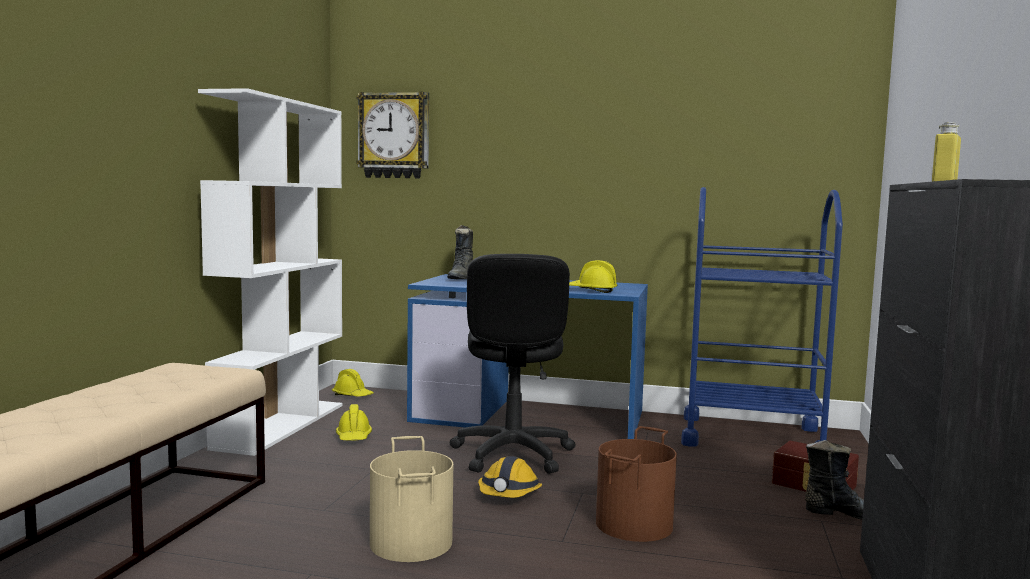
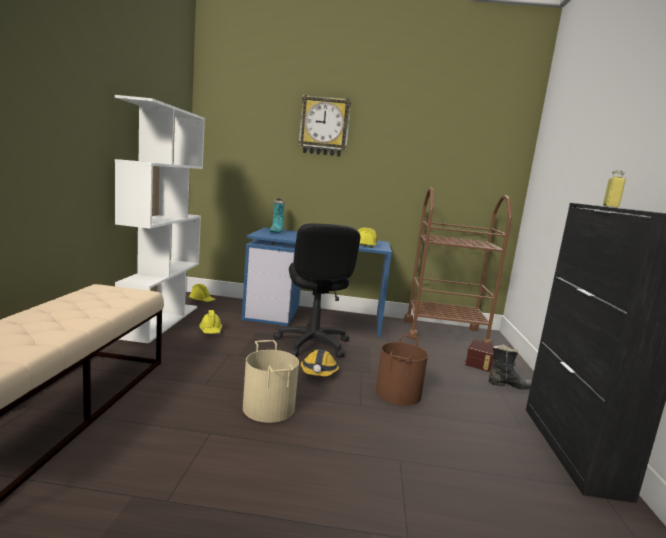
camera: 10 degrees left, 5 degrees up
wall clock [356,92,429,179] -> wall clock moved to [298,95,352,157]
black boot [447,225,473,280] -> turquoise boot [270,198,285,233]
blue cart [681,187,843,447] -> brown cart [404,187,512,344]

